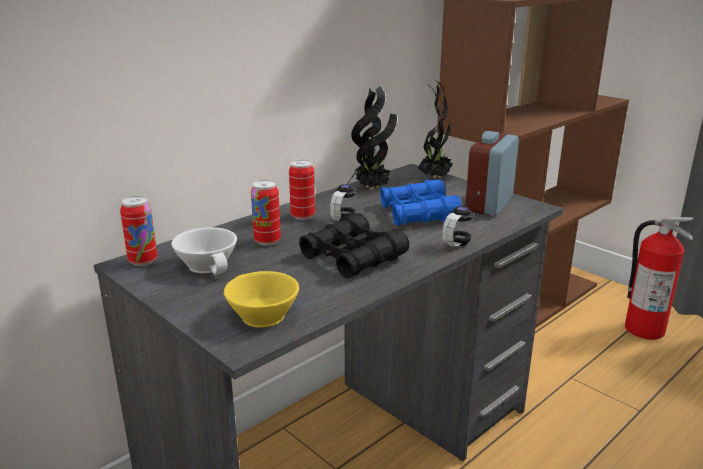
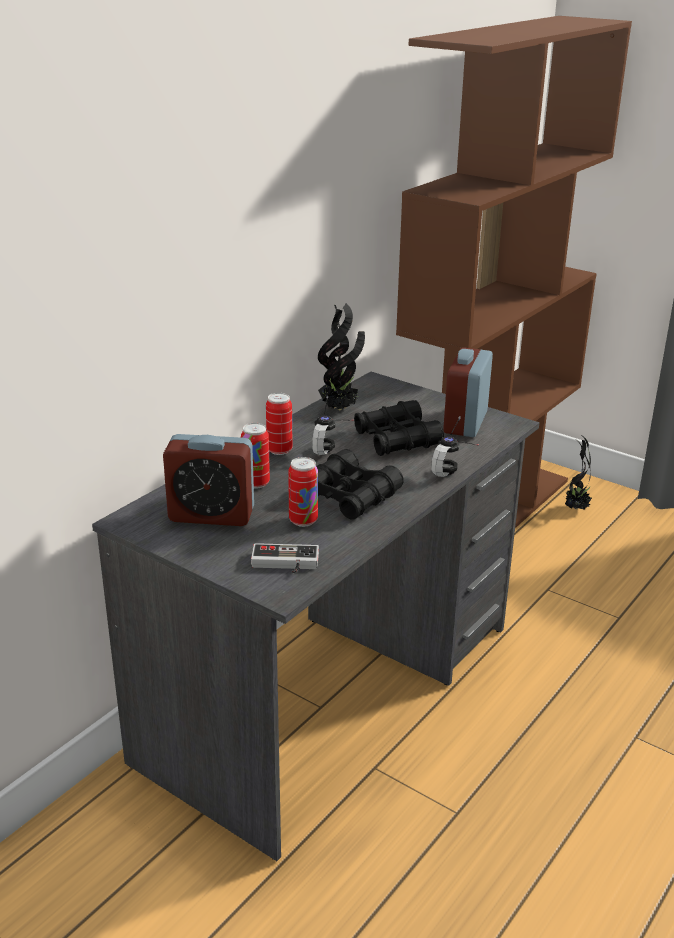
camera: 10 degrees left, 5 degrees up
can [120,196,157,266] -> can moved to [288,457,318,527]
white cup [171,227,237,275] -> alarm clock [163,434,254,526]
yellow cup [224,271,299,328] -> game controller [251,543,319,573]
blue binoculars [380,179,462,226] -> black binoculars [354,400,444,456]
potted plant [418,81,453,178] -> potted plant moved to [565,437,592,510]
fire extinguisher [625,217,694,340] -> none

